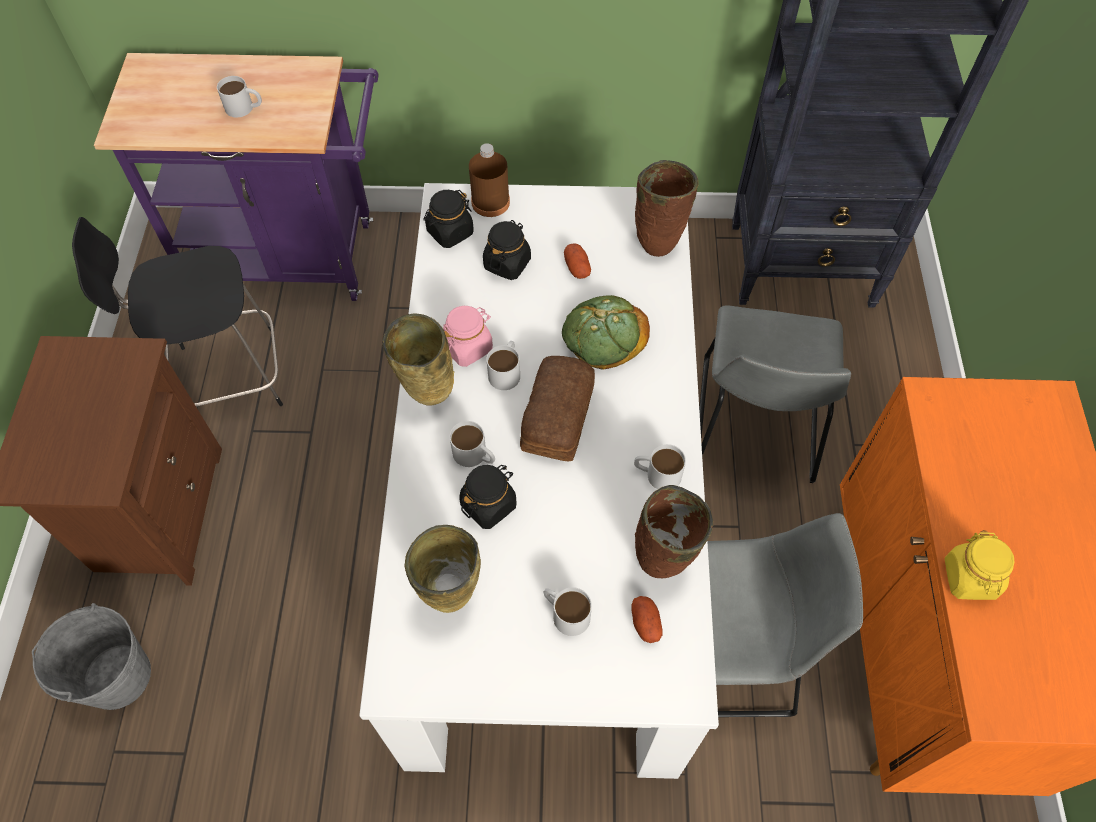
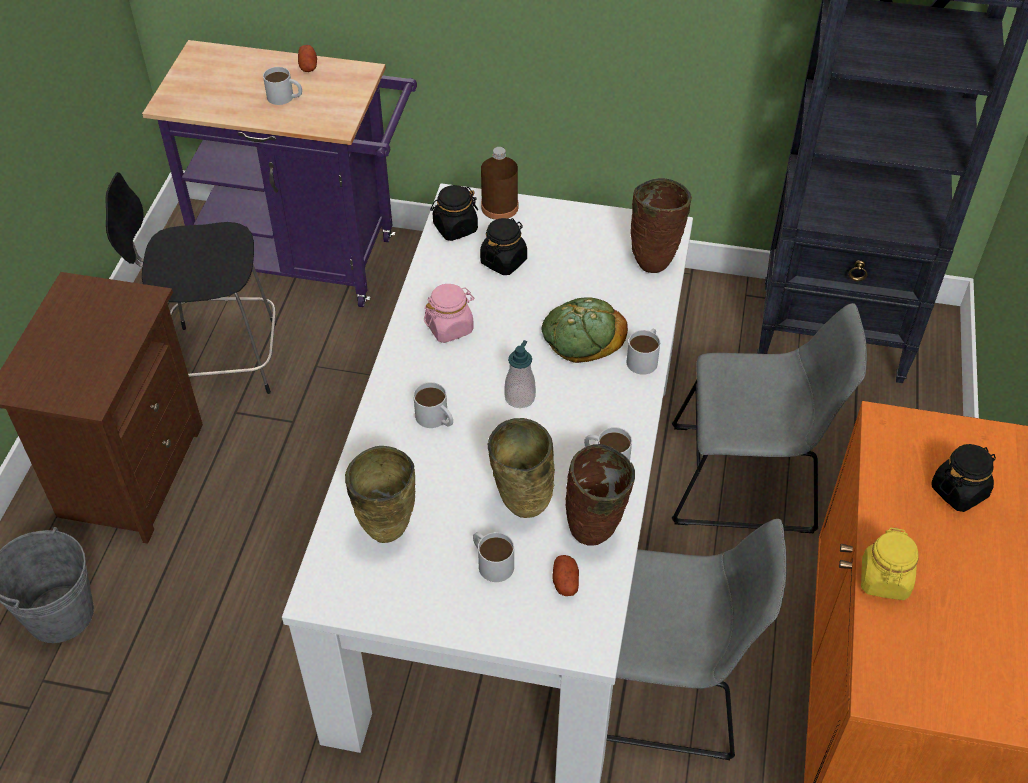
camera: 10 degrees right, 10 degrees down
beige vase [382,313,454,406] -> beige vase moved to [488,418,555,518]
black jar [459,465,516,529] -> black jar moved to [932,444,996,512]
white mug [486,341,520,390] -> white mug moved to [626,329,660,375]
bread [520,356,595,461] -> soap dispenser [504,340,536,408]
potato [564,243,591,279] -> potato moved to [298,45,317,72]
grey chair [699,306,851,483] -> grey chair turned 105 degrees counterclockwise [672,303,867,533]

